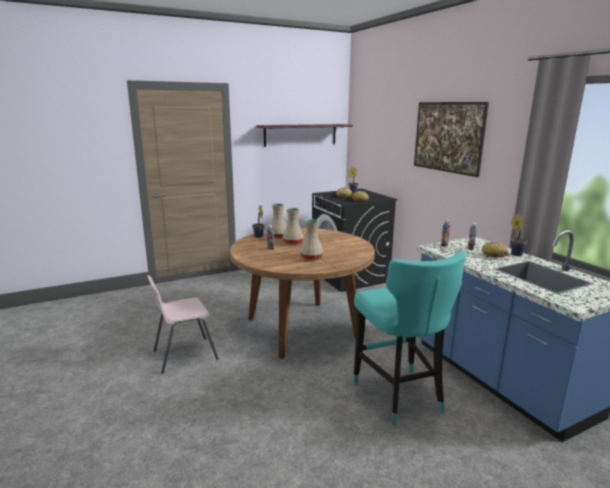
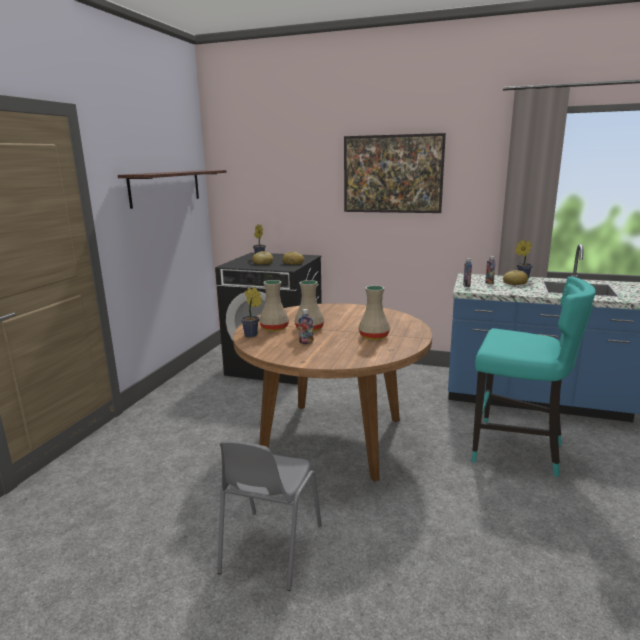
camera: 45 degrees left, 0 degrees up
pink chair [147,275,219,374] -> grey chair [217,440,322,591]

